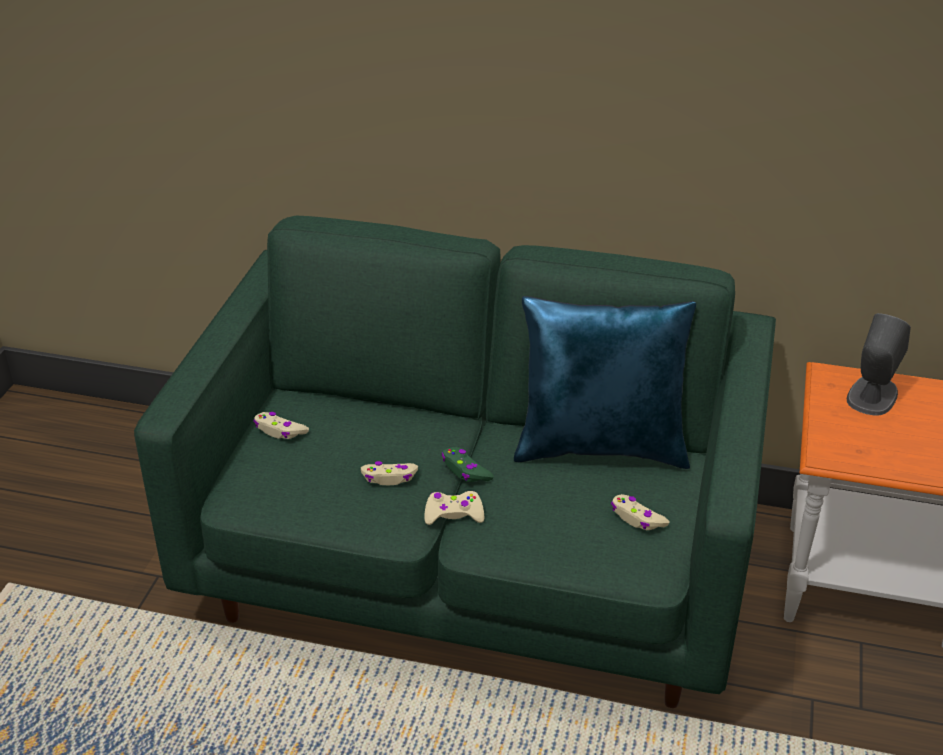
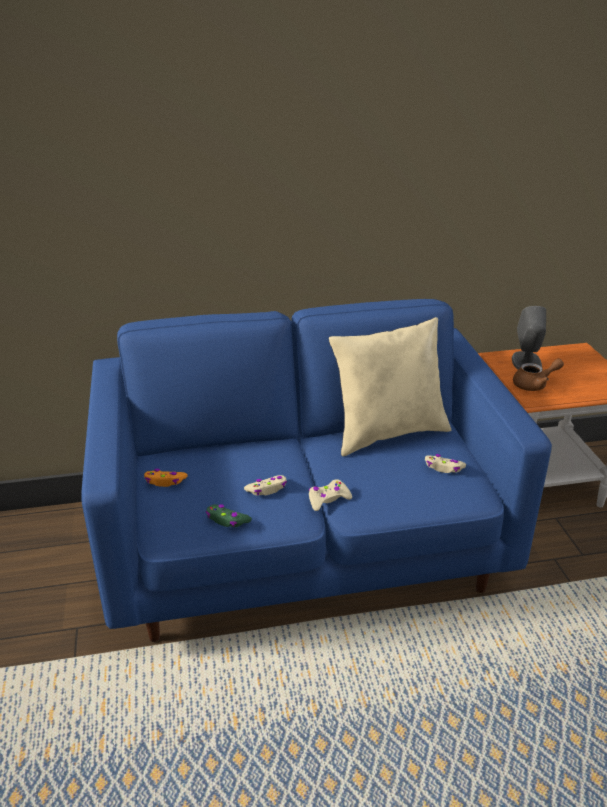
camera: 25 degrees left, 5 degrees down
green sofa [134,216,776,708] -> blue sofa [81,299,552,642]
beige game controller [253,412,309,439] -> orange game controller [144,469,188,487]
green game controller [442,447,494,482] -> green game controller moved to [206,504,252,527]
blue pillow [514,296,696,469] -> beige pillow [329,317,451,457]
none -> brown teapot [513,359,564,391]

